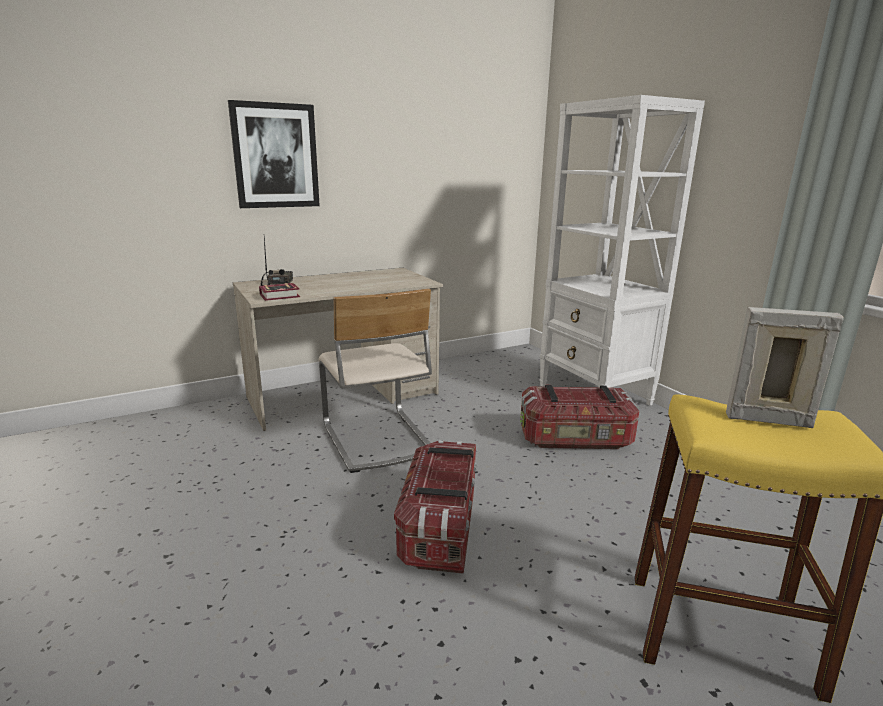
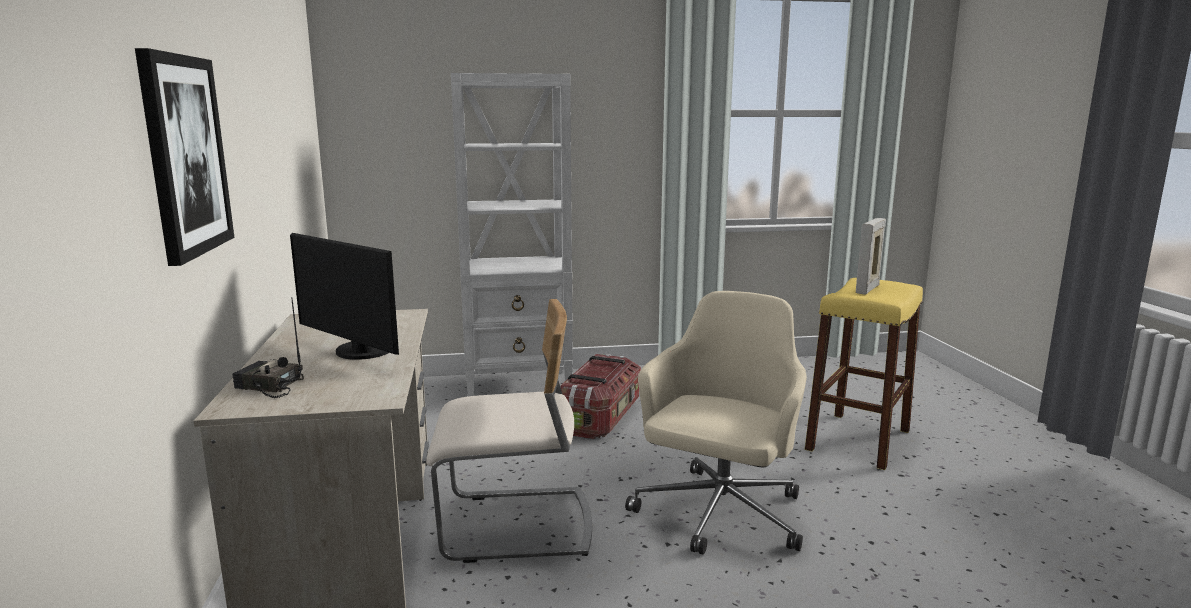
camera: 70 degrees left, 5 degrees down
book [259,283,300,301] -> none
storage box [394,440,477,574] -> beige office chair [625,291,807,555]
none -> monitor [290,233,399,360]

